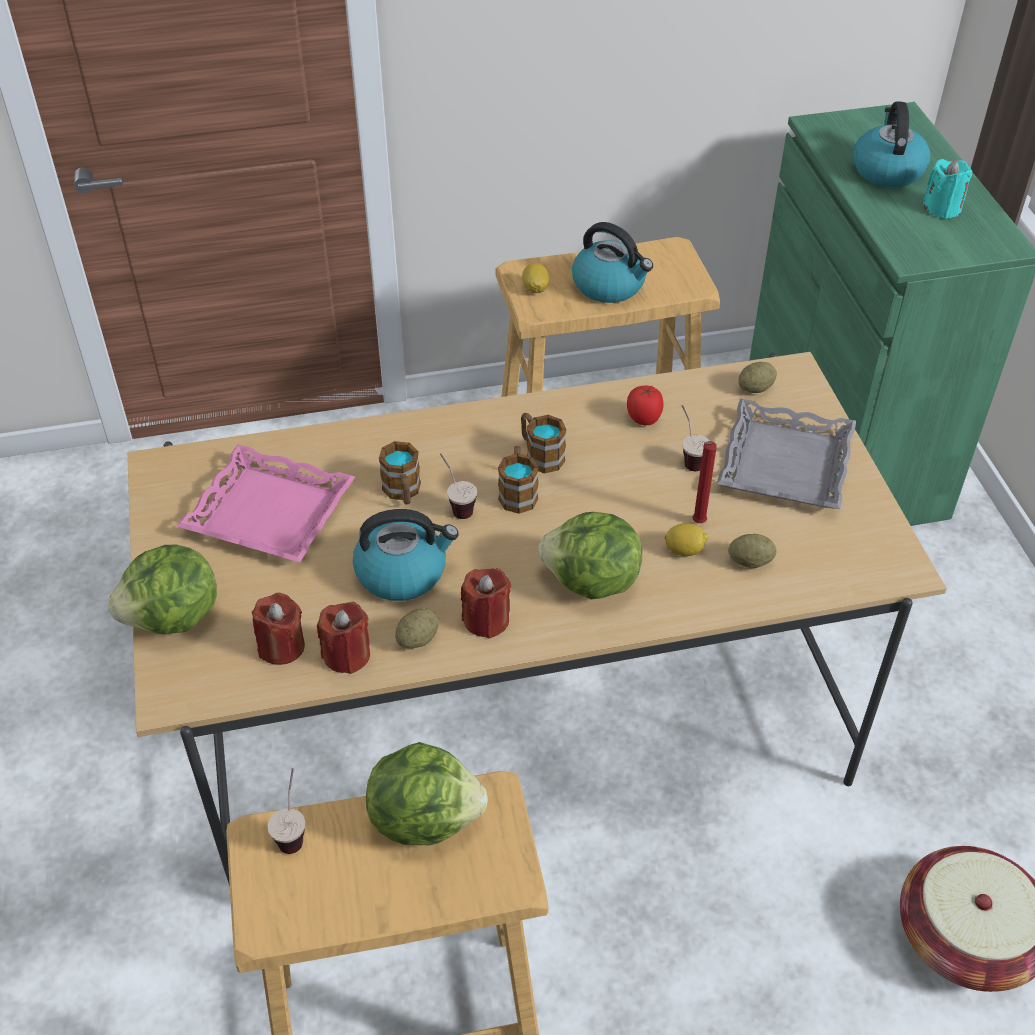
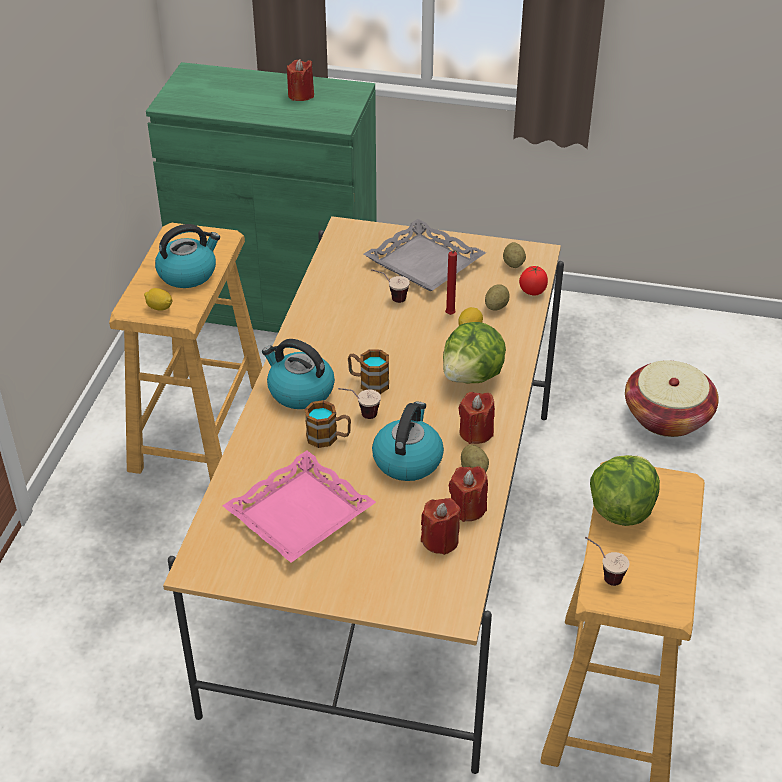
camera: 65 degrees left, 5 degrees down
lettuce [107,545,217,634] -> none
mug [521,413,566,473] -> none
tomato [627,386,664,425] -> tomato moved to [519,266,548,296]
potato [738,362,777,393] -> potato moved to [503,242,526,268]
kettle [853,101,930,187] -> kettle moved to [262,339,335,409]
turquoise candle [922,159,973,219] -> red candle [287,59,314,101]

